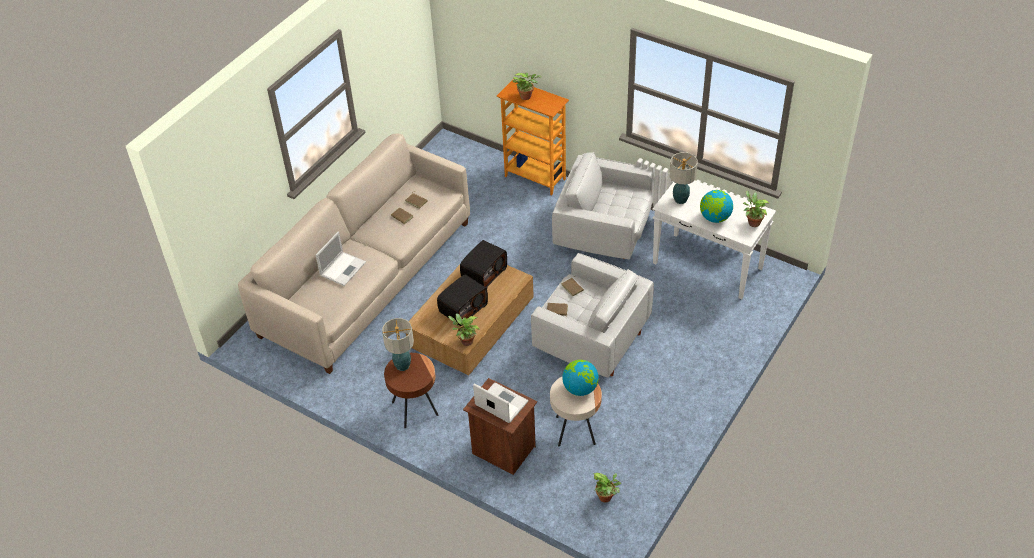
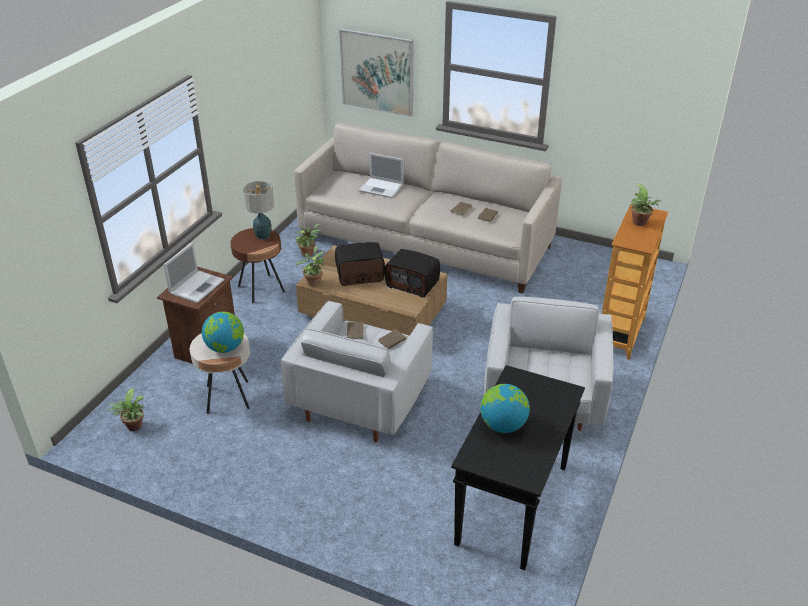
camera: 80 degrees right, 10 degrees down
radio [437,274,488,326] -> radio turned 135 degrees clockwise [335,242,385,286]
white console table [652,180,776,300] -> black console table [451,365,585,570]
table lamp [669,152,698,204] -> none
potted plant [743,191,770,227] -> potted plant moved to [295,224,321,257]
none -> picture [339,28,413,117]

